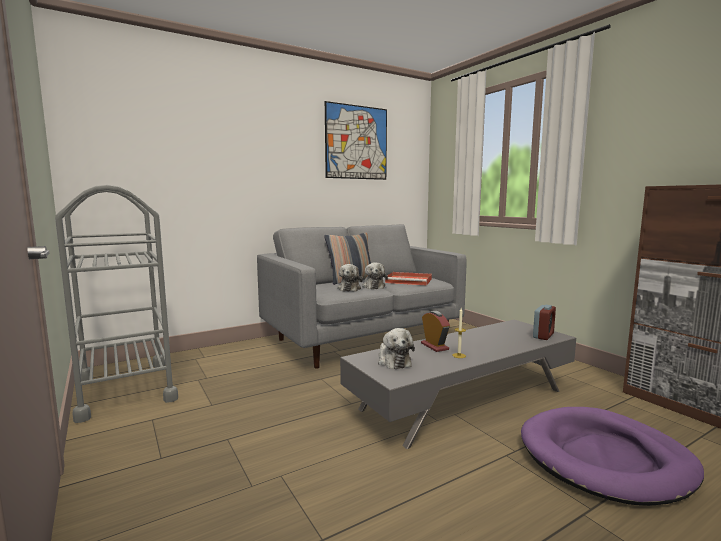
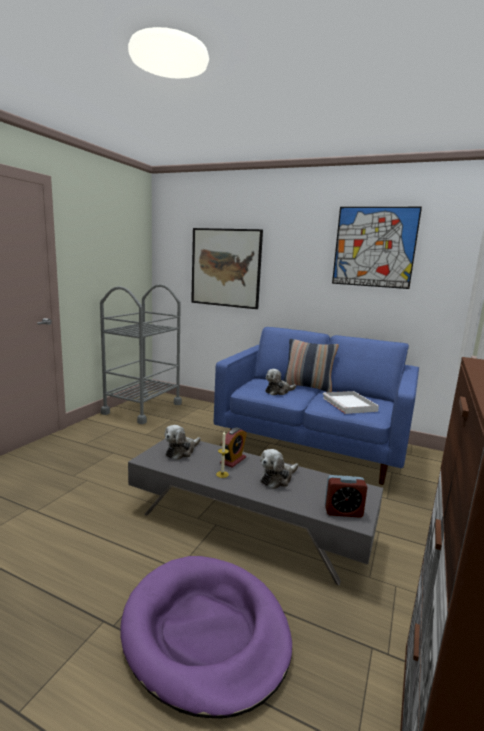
camera: 55 degrees right, 5 degrees up
grey sofa [257,224,466,369] -> blue sofa [214,327,419,485]
plush toy [362,263,388,289] -> plush toy moved to [260,449,298,489]
red tray [385,272,432,286] -> white tray [323,391,379,414]
none -> picture [191,228,263,309]

